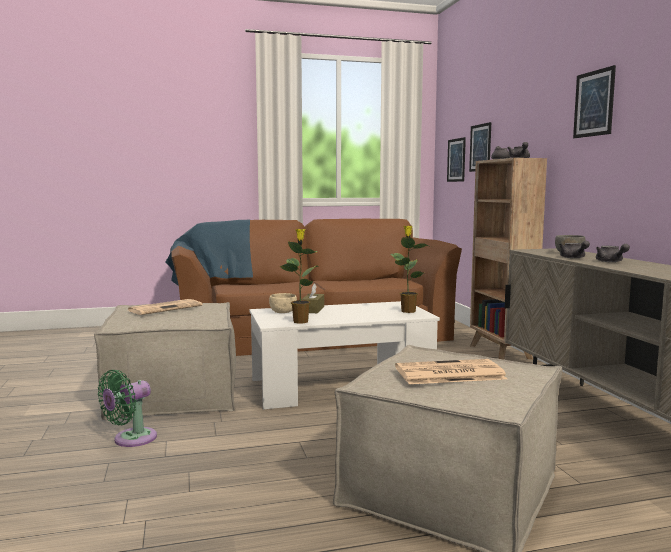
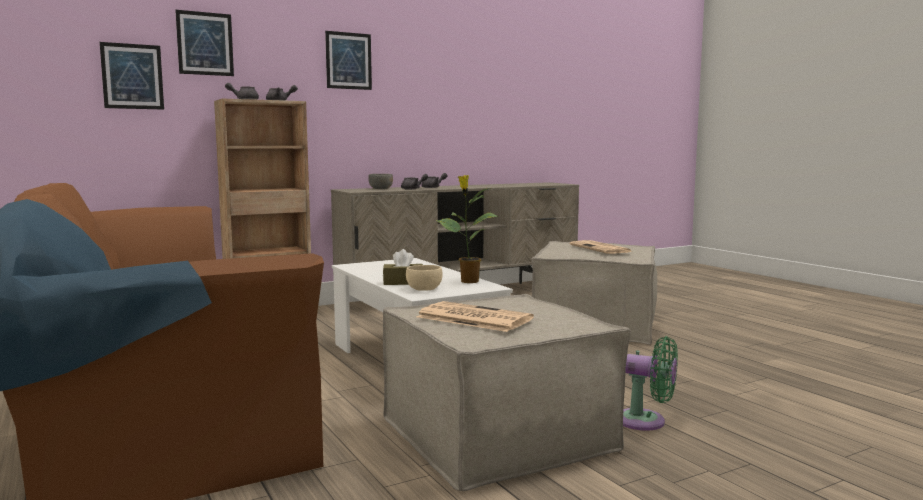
camera: 105 degrees left, 0 degrees up
potted plant [390,226,431,313] -> none
picture [447,137,466,182] -> picture moved to [175,10,234,76]

